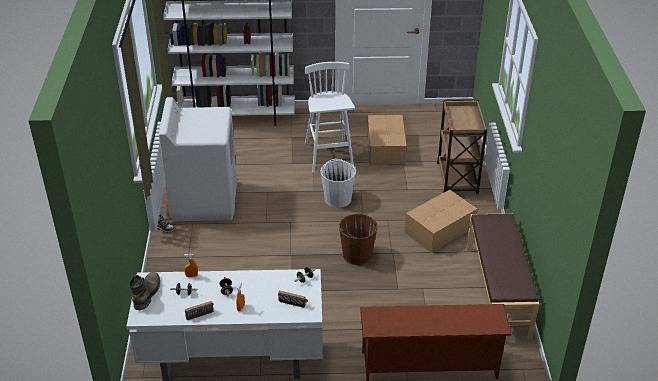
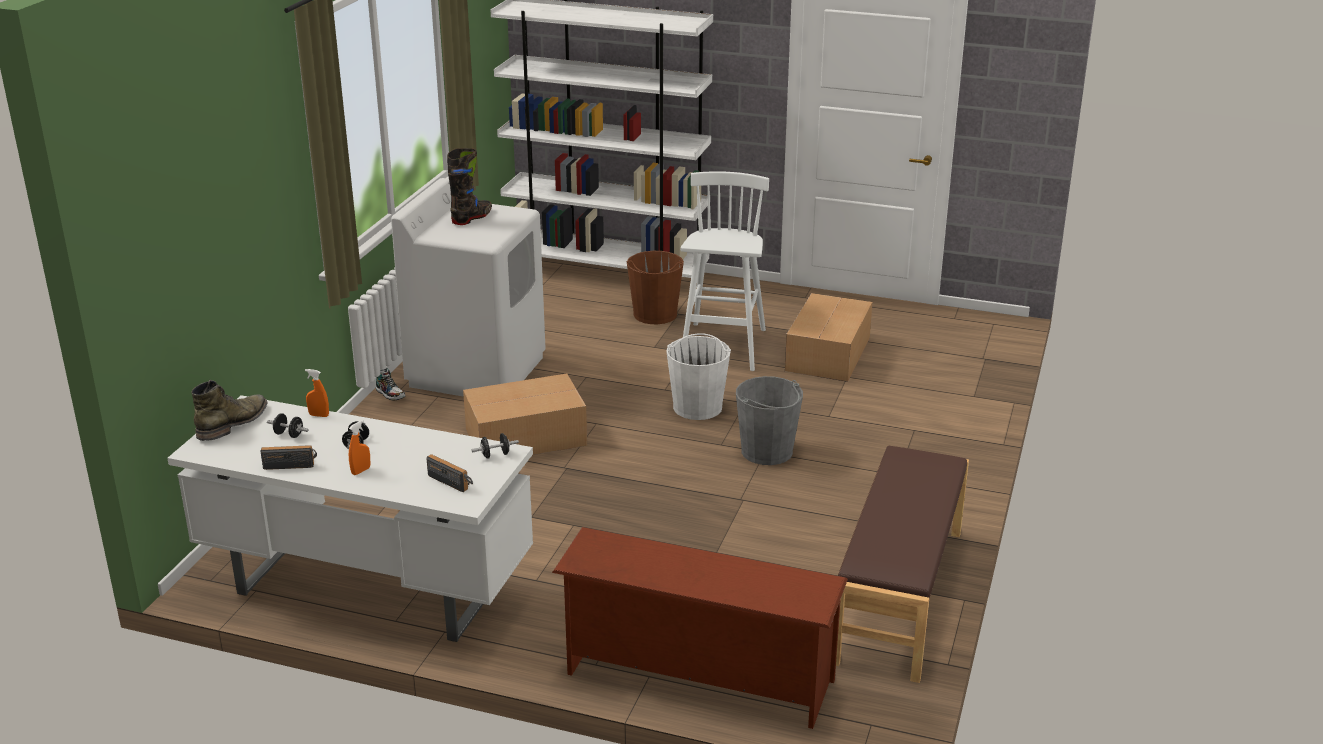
camera: 20 degrees right, 10 degrees down
brown bucket [339,214,377,265] -> brown bucket moved to [627,251,684,324]
cardboard box [405,190,477,253] -> cardboard box moved to [463,373,587,455]
brown cart [437,99,487,194] -> none
none -> black boot [447,148,492,225]
none -> grey bucket [736,376,803,465]

